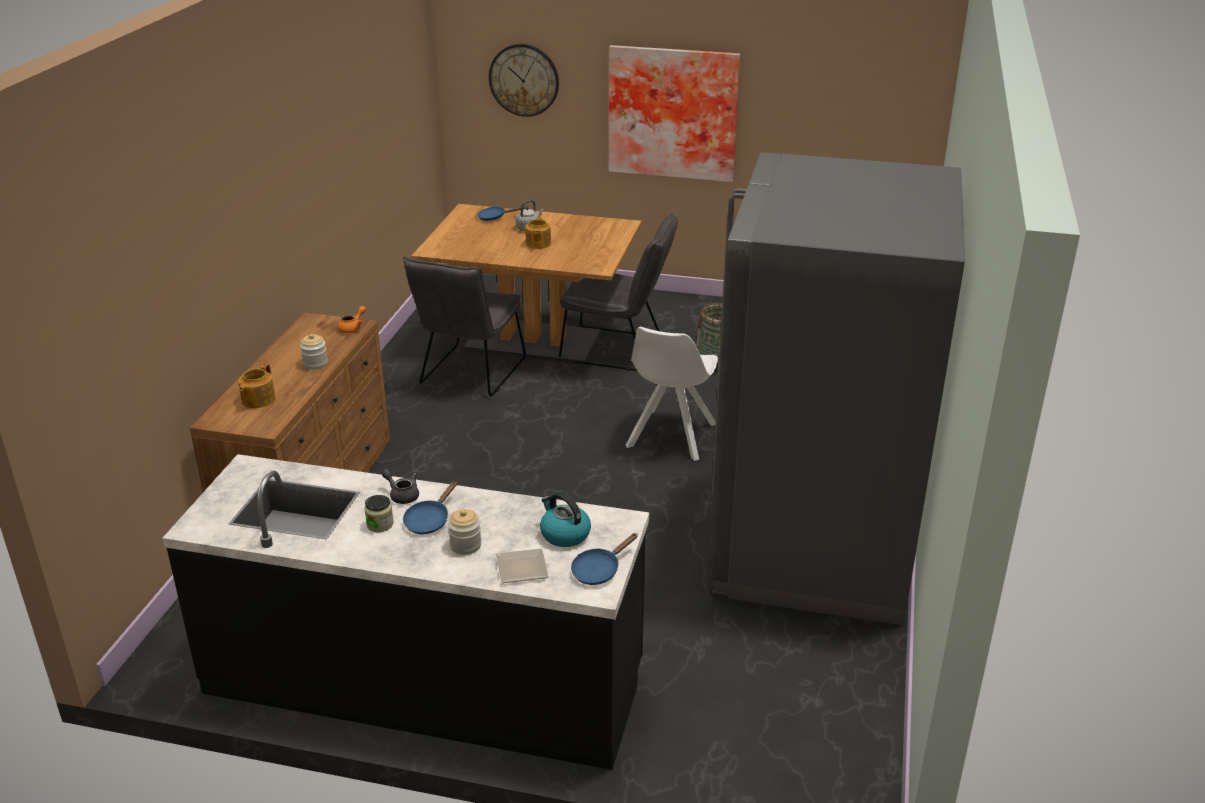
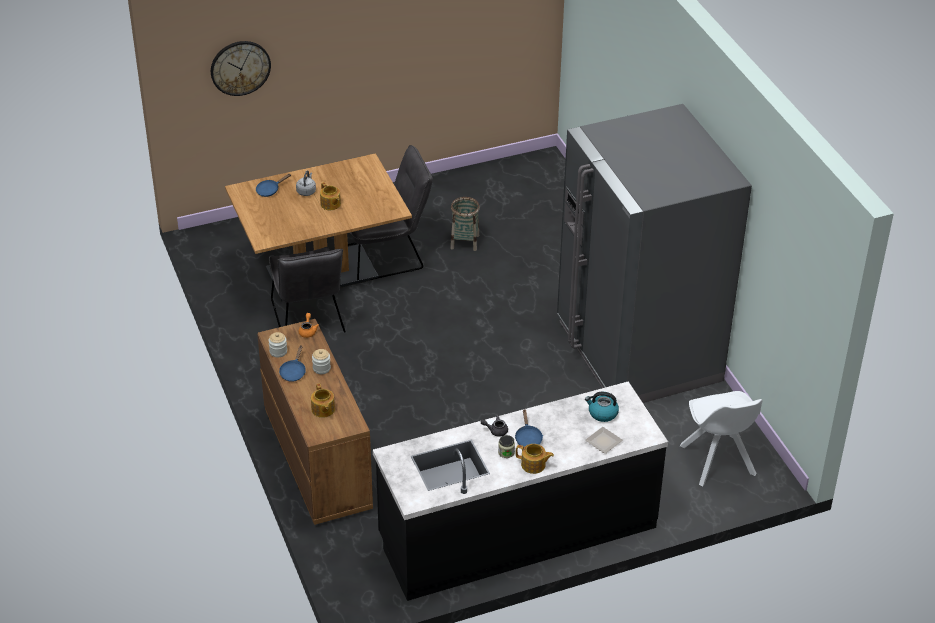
camera: 35 degrees left, 10 degrees up
jar [448,509,482,555] -> jar moved to [268,332,287,358]
blue frying pan [571,533,638,585] -> blue frying pan moved to [279,345,306,382]
picture [609,45,741,182] -> none
white chair [625,327,718,461] -> white chair moved to [680,391,763,486]
none -> teapot [516,444,554,474]

